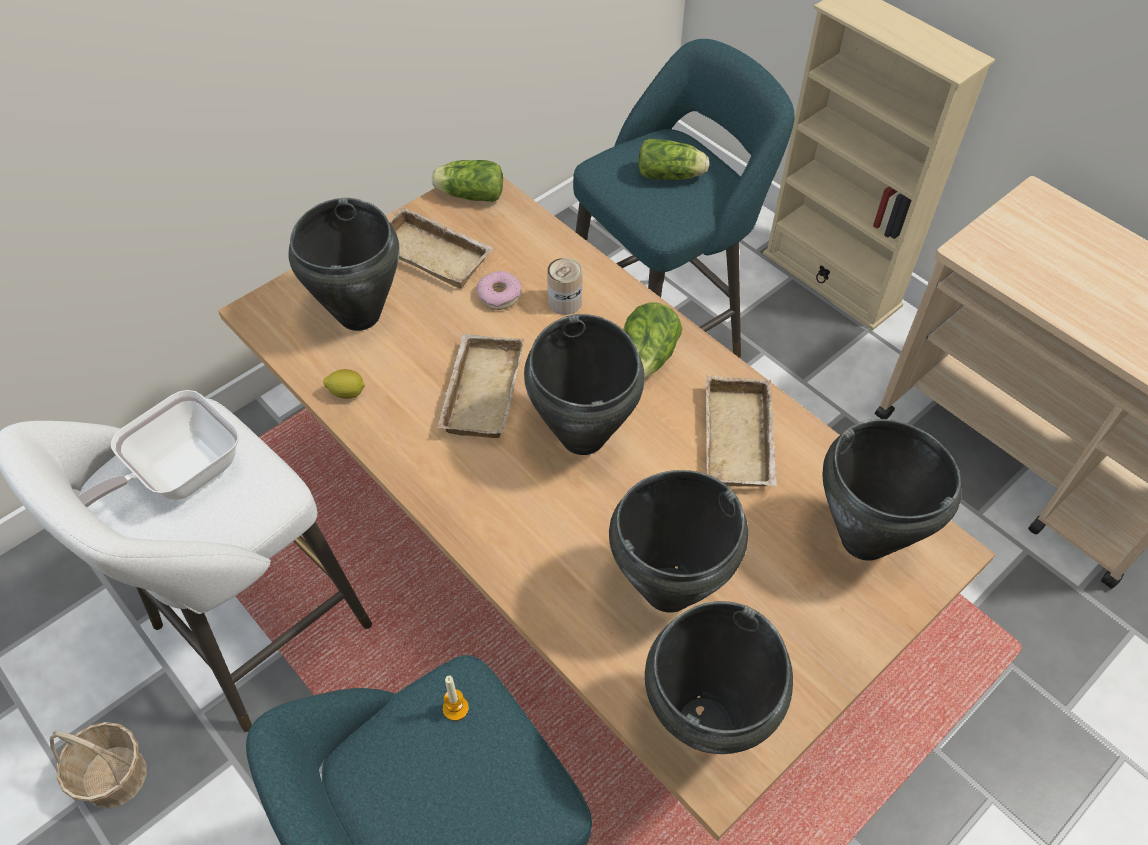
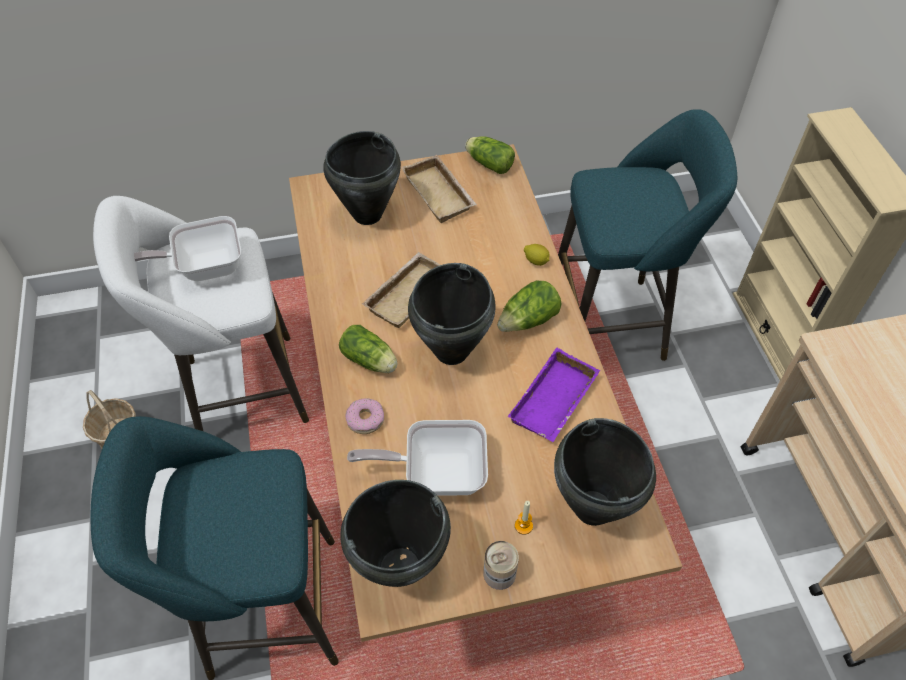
camera: 30 degrees right, 0 degrees up
lemon [323,369,365,399] -> lemon moved to [524,244,550,266]
candle [443,676,469,721] -> candle moved to [515,501,533,535]
donut [477,271,522,310] -> donut moved to [345,398,384,434]
can [547,258,582,315] -> can moved to [483,541,519,590]
black cooking pot [609,470,748,613] -> frying pan [347,420,488,496]
lettuce [638,138,710,180] -> lettuce moved to [339,325,398,373]
beige tray [705,375,777,486] -> purple tray [508,348,600,442]

